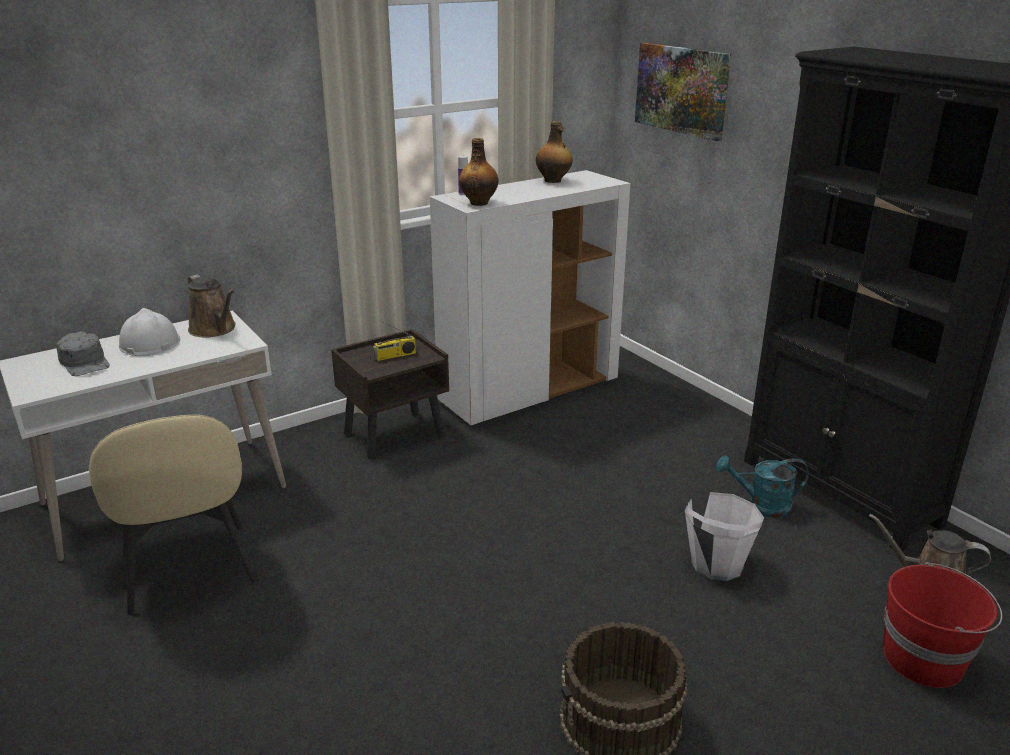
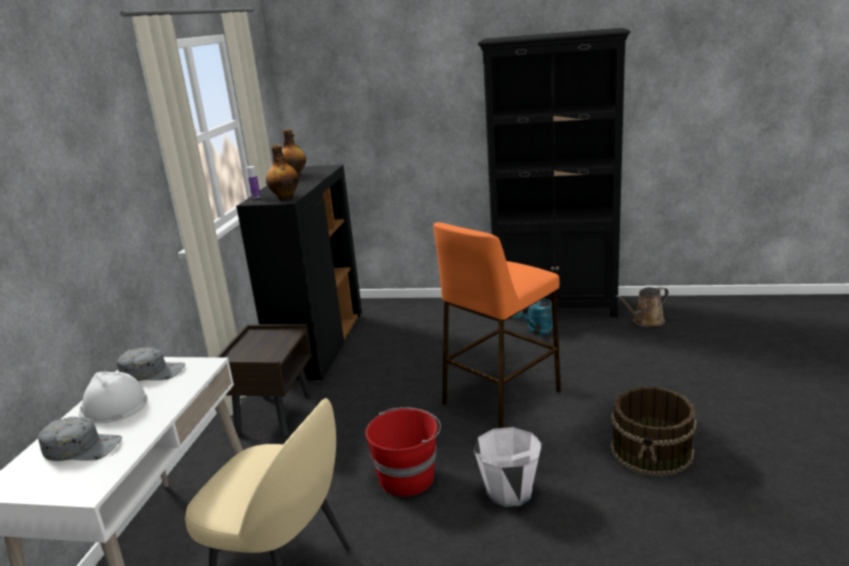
camera: 45 degrees left, 5 degrees down
brown watering can [188,275,236,337] -> grey cap [117,347,185,381]
radio [373,320,416,361] -> none
white cabinet [430,170,630,426] -> black cabinet [236,164,362,382]
picture [635,42,731,141] -> none
white bucket [685,492,764,581] -> white bucket moved to [473,427,542,507]
red bucket [883,562,1002,688] -> red bucket moved to [366,407,441,497]
none -> orange stool [433,222,561,428]

